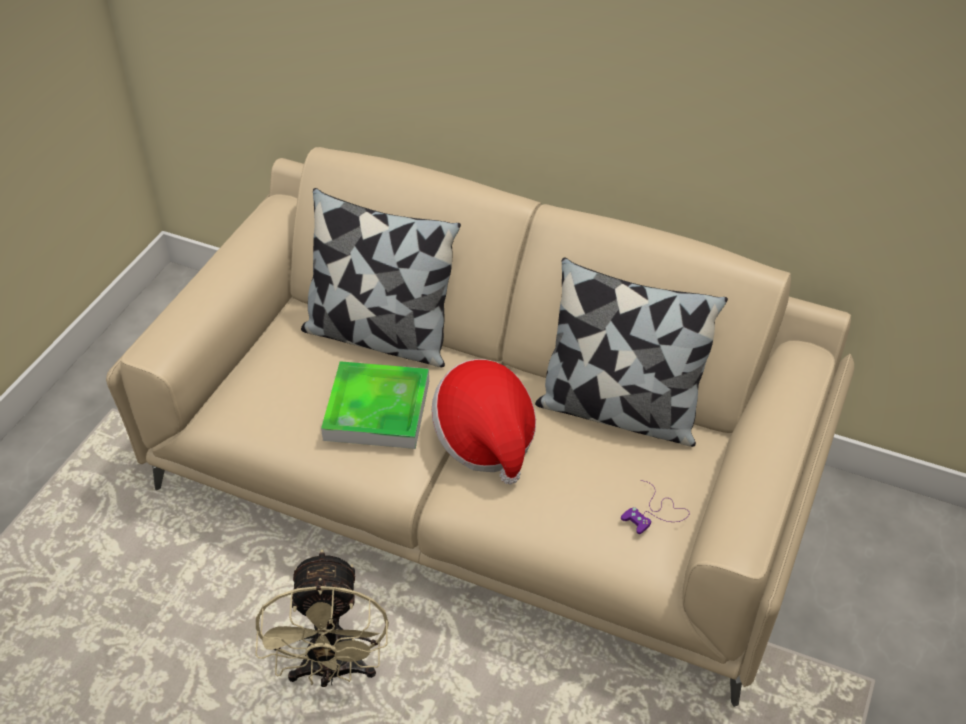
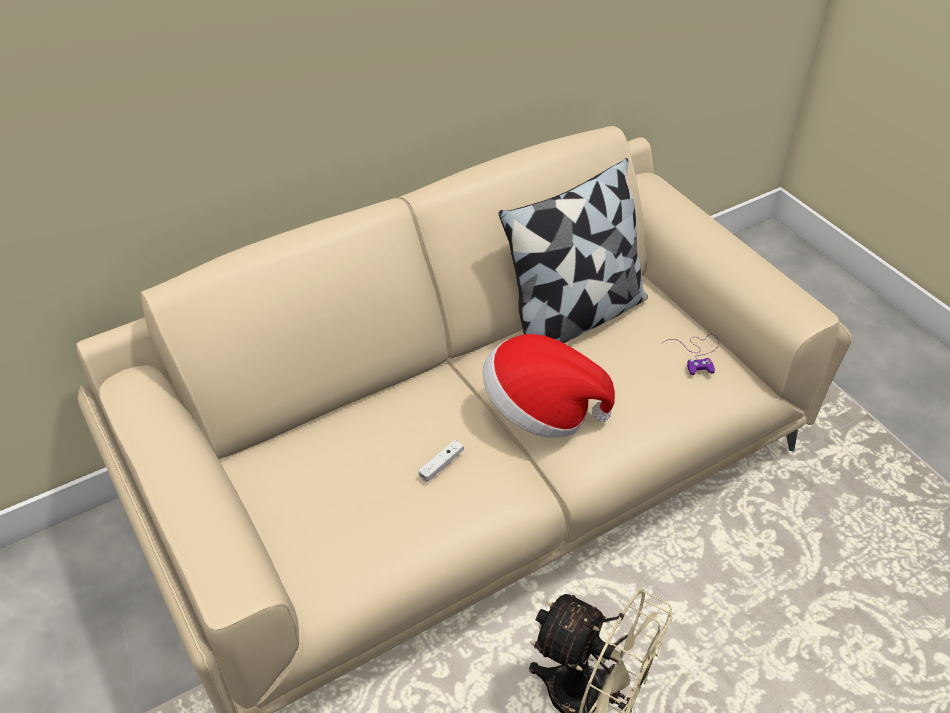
camera: 55 degrees left, 0 degrees up
pillow [301,188,461,367] -> none
tray [321,361,429,449] -> white game controller [418,440,464,482]

